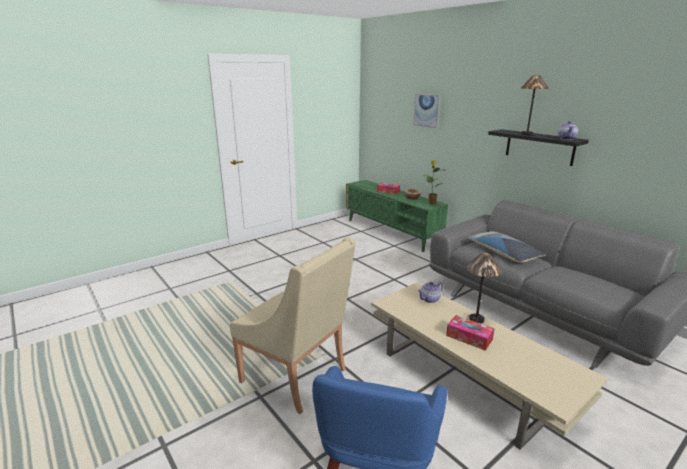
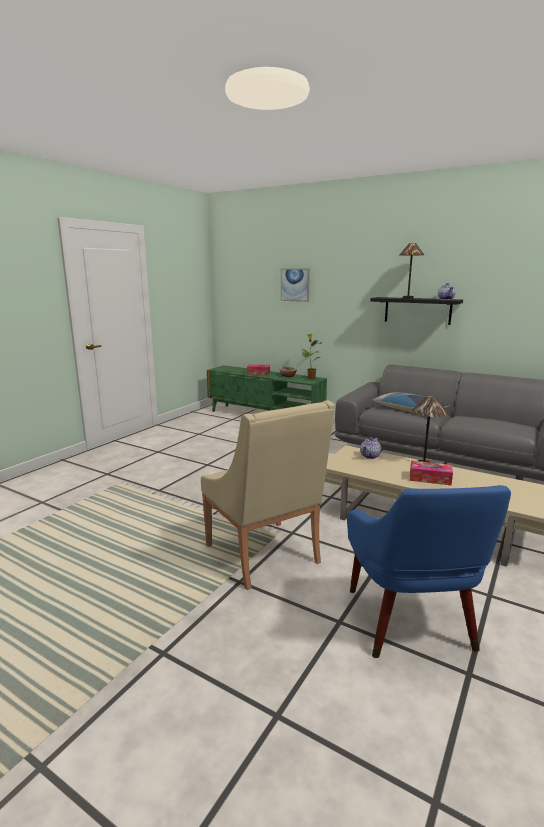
camera: 20 degrees left, 5 degrees down
beige armchair [230,237,355,414] -> beige armchair turned 45 degrees clockwise [201,400,335,590]

